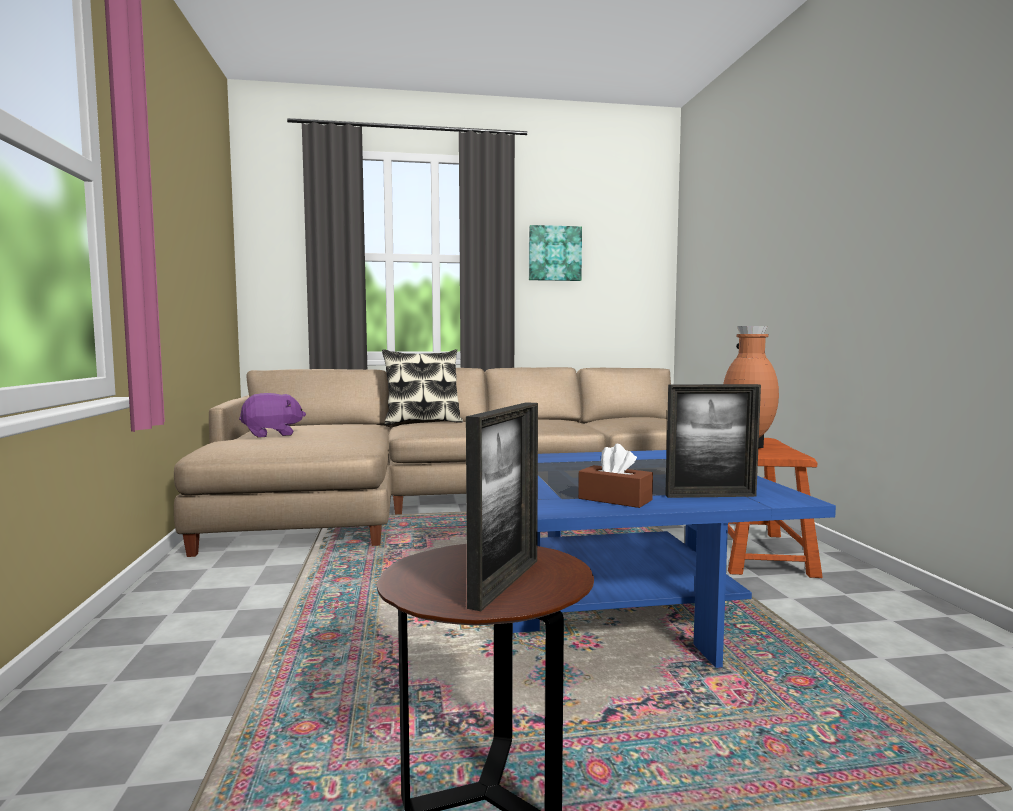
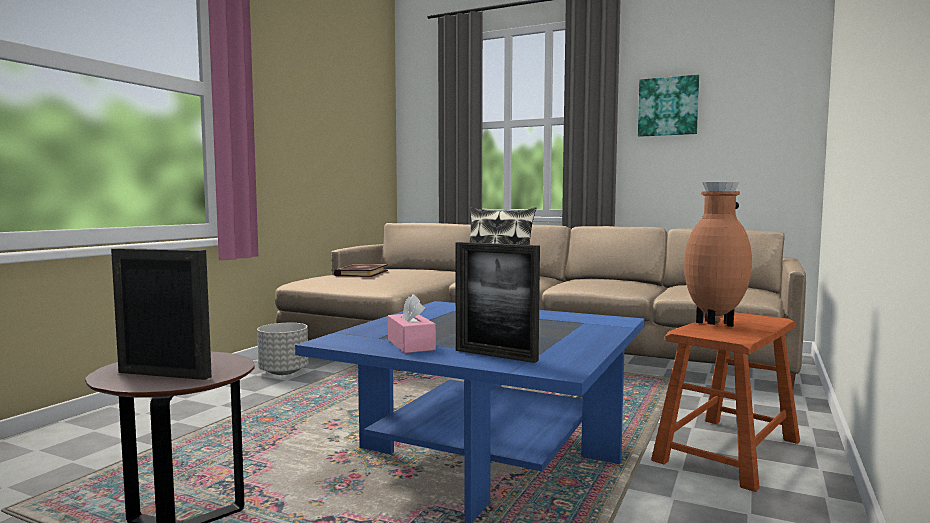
camera: 35 degrees right, 0 degrees up
purple plush toy [239,393,306,438] -> book [334,264,388,277]
picture frame [466,402,538,611] -> picture frame turned 135 degrees counterclockwise [111,248,212,380]
brown tissue box [578,444,653,508] -> pink tissue box [388,294,436,353]
none -> grey planter [257,323,309,375]

